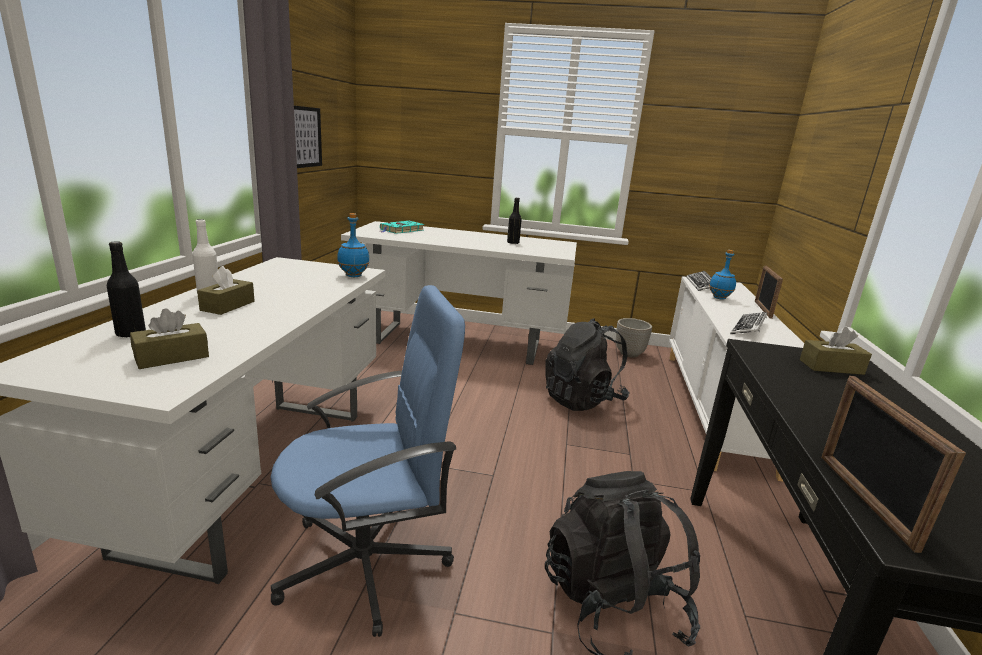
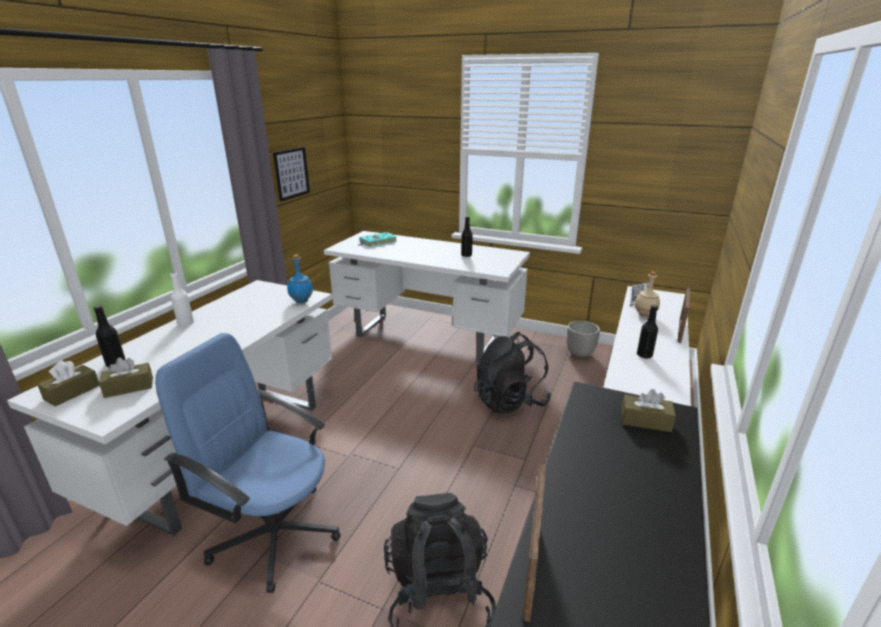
camera: 15 degrees right, 5 degrees up
brown tissue box [197,266,255,315] -> brown tissue box moved to [37,360,100,406]
blue office chair [270,285,465,637] -> blue office chair turned 150 degrees counterclockwise [155,333,341,593]
blue bottle [709,250,736,300] -> beige bottle [635,272,660,318]
keyboard [730,312,767,334] -> black bottle [637,305,658,358]

